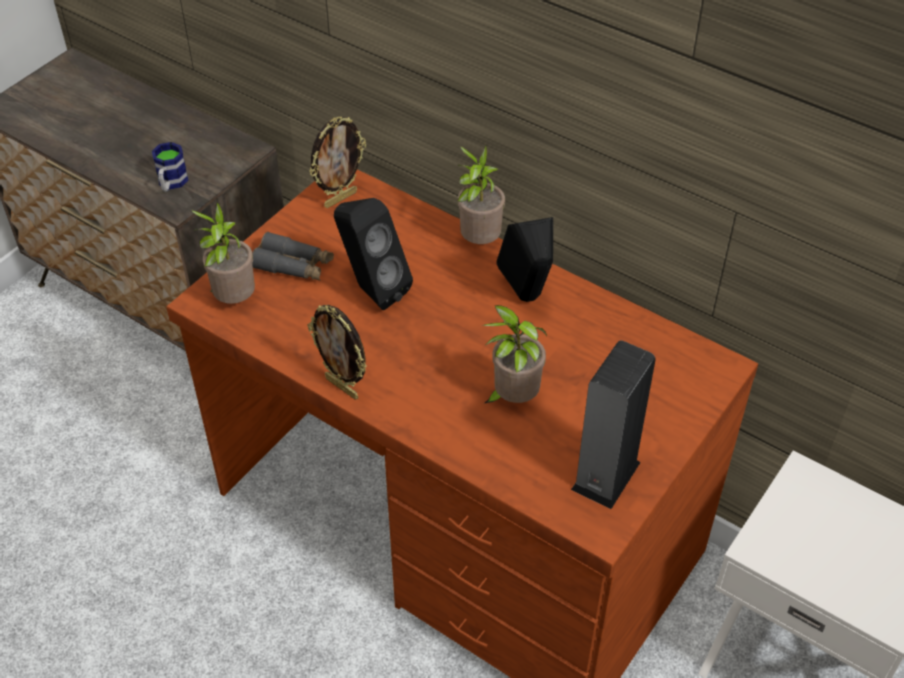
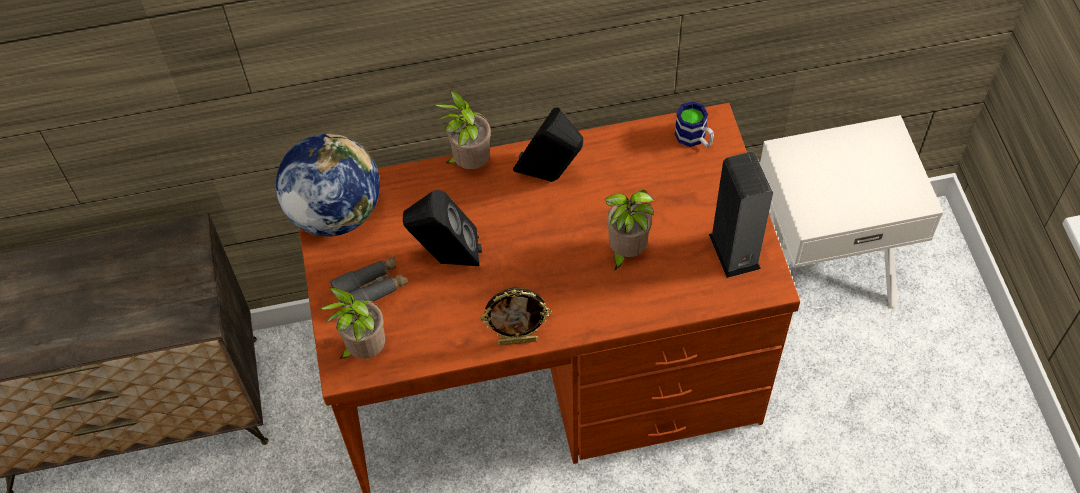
camera: 45 degrees left, 10 degrees up
mug [152,142,188,192] -> mug moved to [675,101,714,147]
picture frame [309,117,366,208] -> globe [276,134,380,237]

